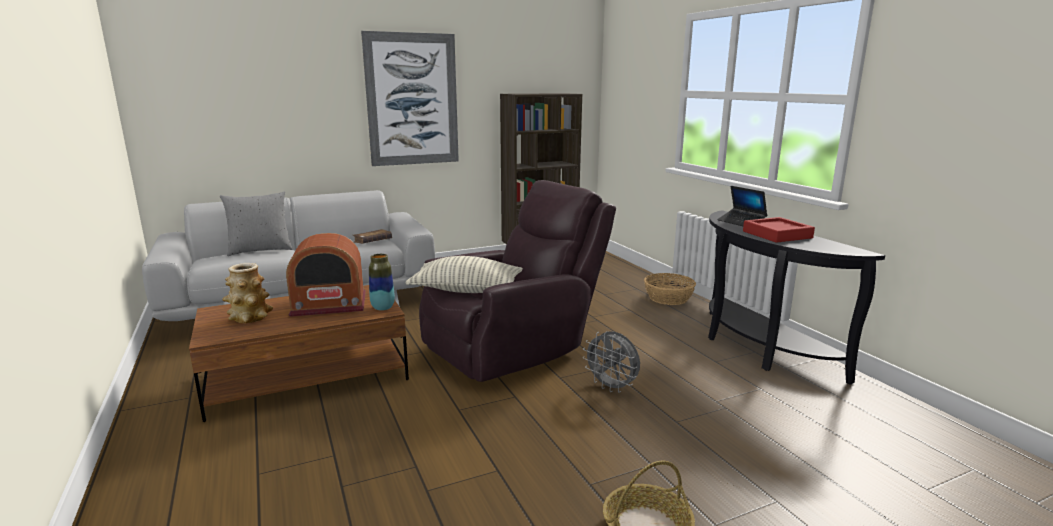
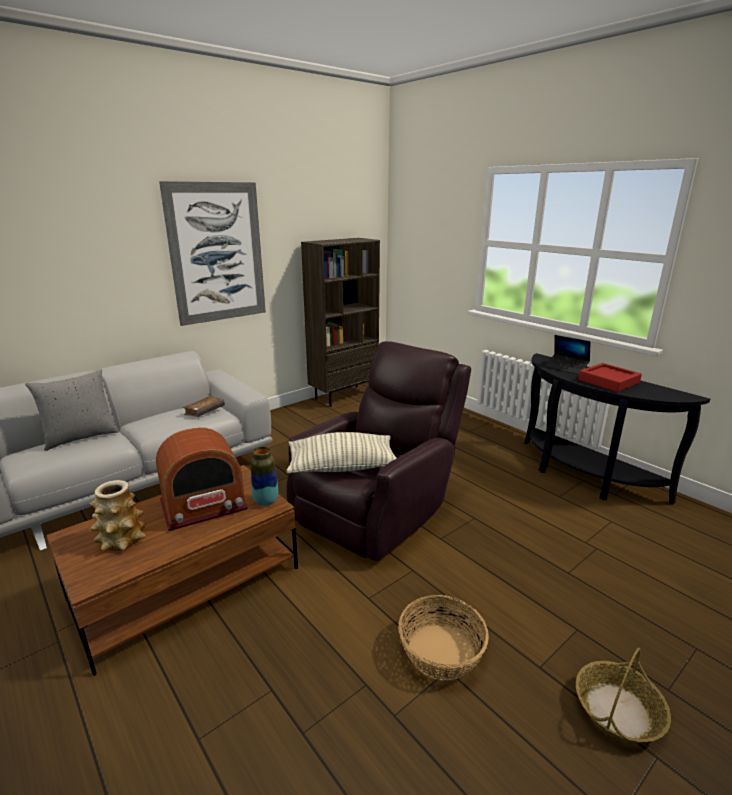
camera: 15 degrees left, 5 degrees up
grey fan [583,331,640,393] -> none
basket [644,273,696,305] -> basket moved to [398,595,489,680]

